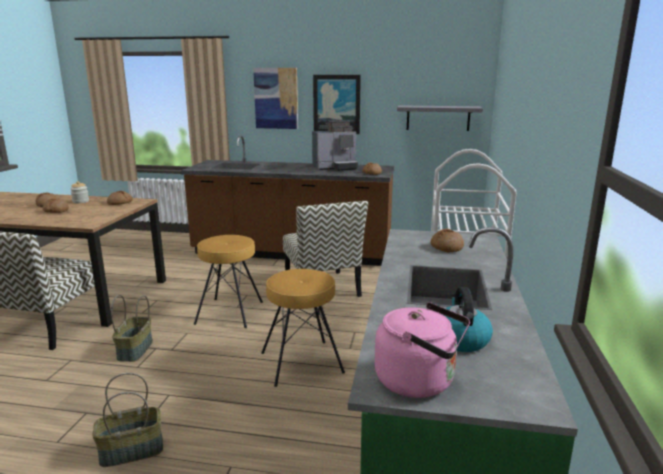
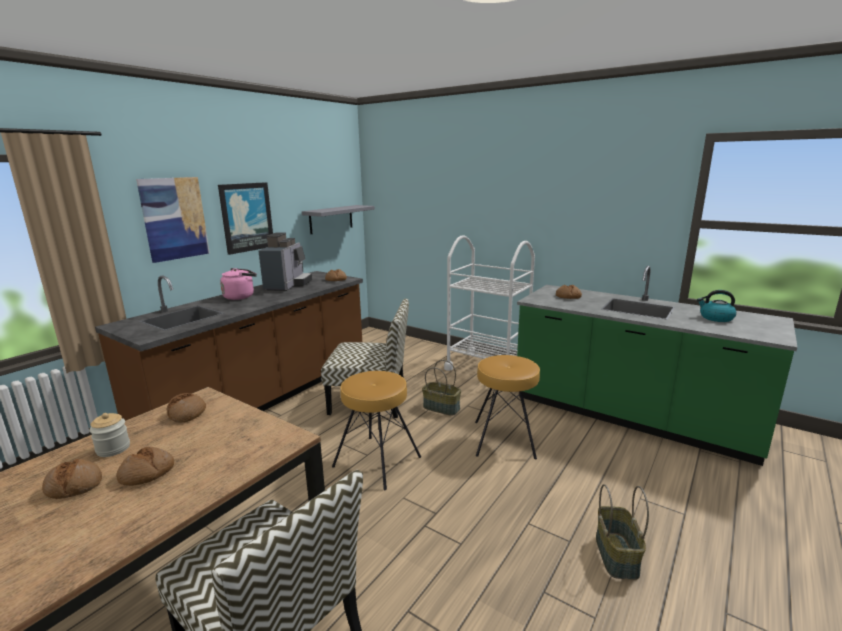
camera: 65 degrees left, 0 degrees up
basket [111,295,153,362] -> basket moved to [422,360,461,416]
pink kettle [375,302,470,398] -> pink kettle moved to [220,268,257,300]

